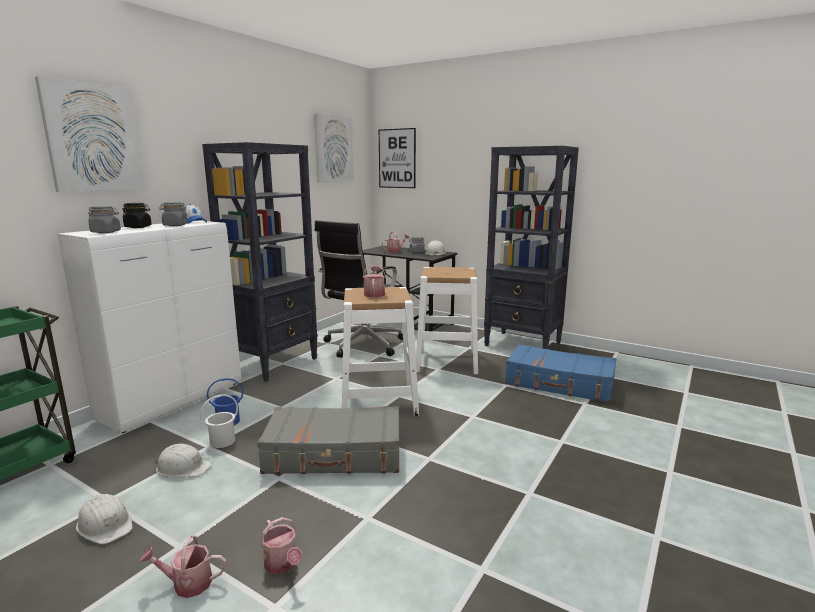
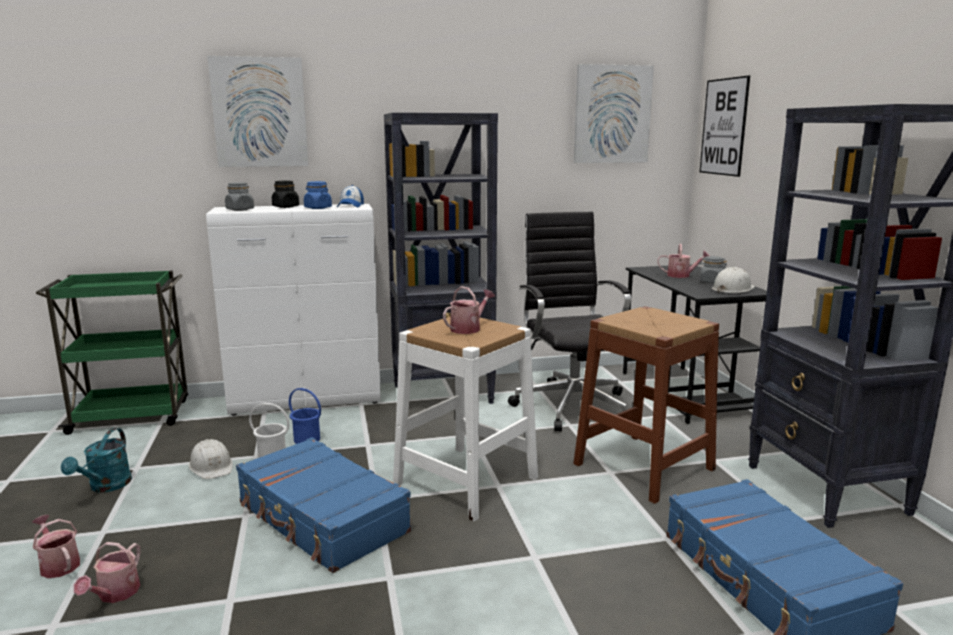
camera: 45 degrees right, 0 degrees up
white hard hat [76,494,132,544] -> turquoise watering can [61,428,132,493]
grey jar [159,202,188,226] -> blue jar [304,181,332,209]
grey suitcase [257,406,399,474] -> blue suitcase [236,437,411,573]
black office chair [315,220,403,358] -> black office chair turned 90 degrees clockwise [508,212,631,431]
white stool [416,267,478,374] -> brown stool [573,306,719,504]

